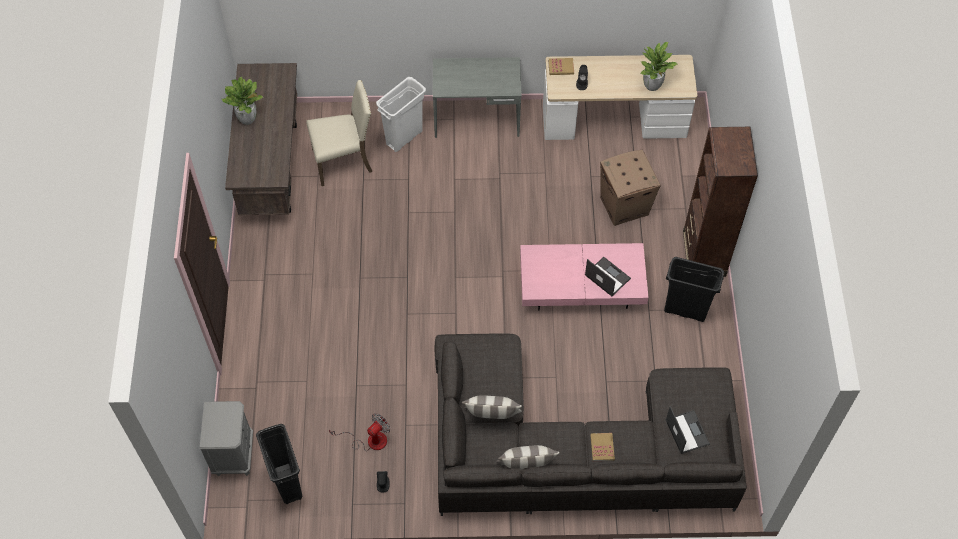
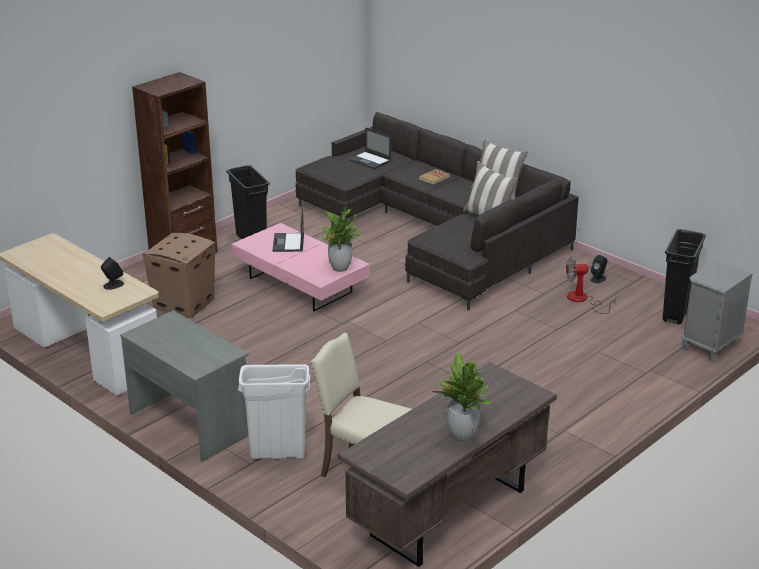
camera: 135 degrees left, 30 degrees down
book [548,58,574,75] -> none
potted plant [641,42,678,91] -> potted plant moved to [320,206,363,272]
laptop [666,406,710,454] -> laptop turned 75 degrees counterclockwise [348,127,391,169]

